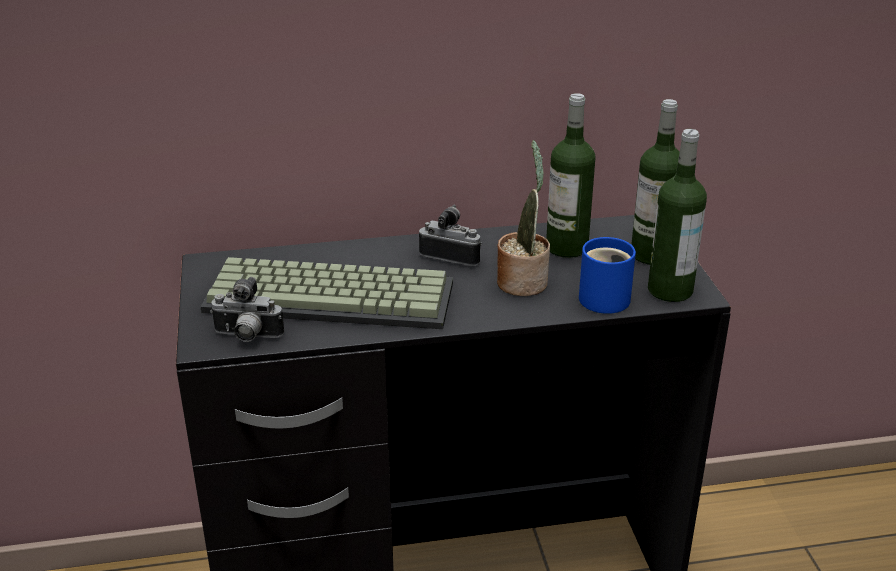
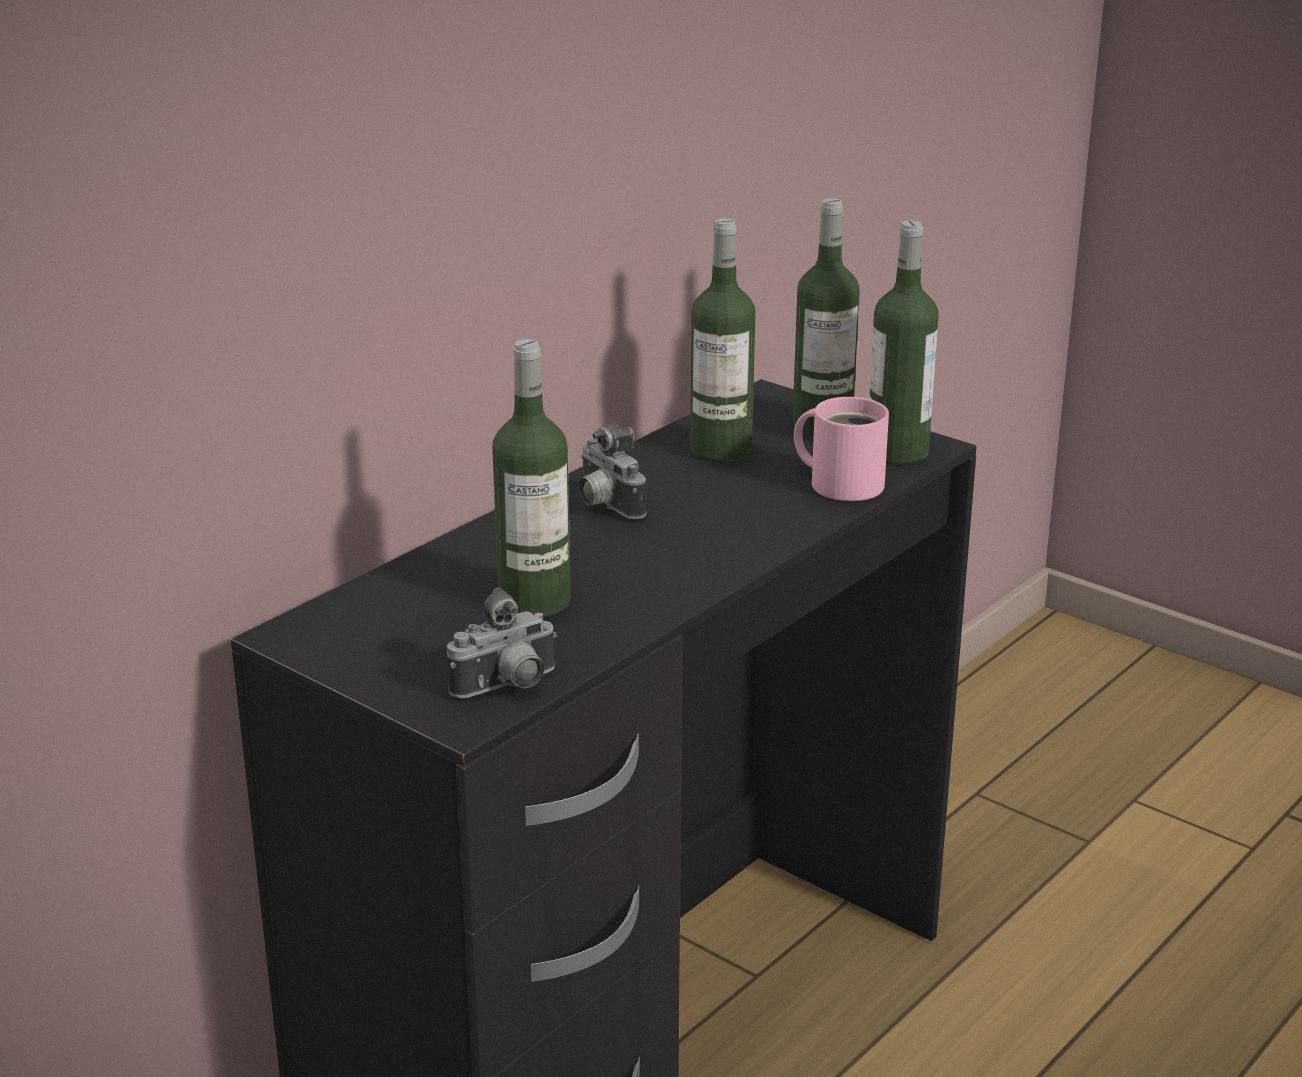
camera: 40 degrees left, 5 degrees down
keyboard [201,257,453,329] -> bottle [492,339,571,617]
camera [419,205,482,266] -> camera turned 105 degrees counterclockwise [579,423,646,520]
potted plant [497,140,550,296] -> none
blue mug [579,237,636,314] -> pink mug [794,397,889,501]

